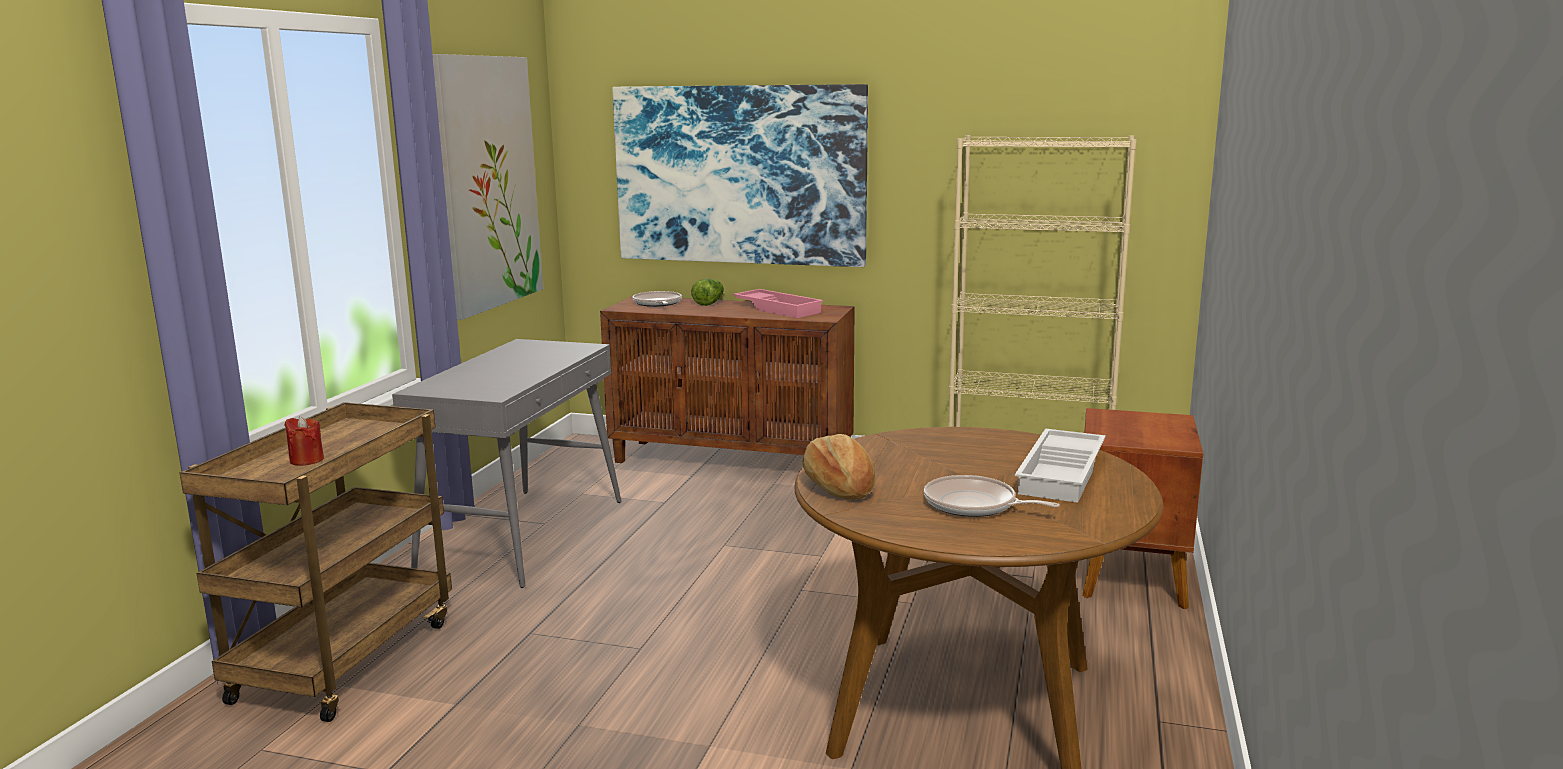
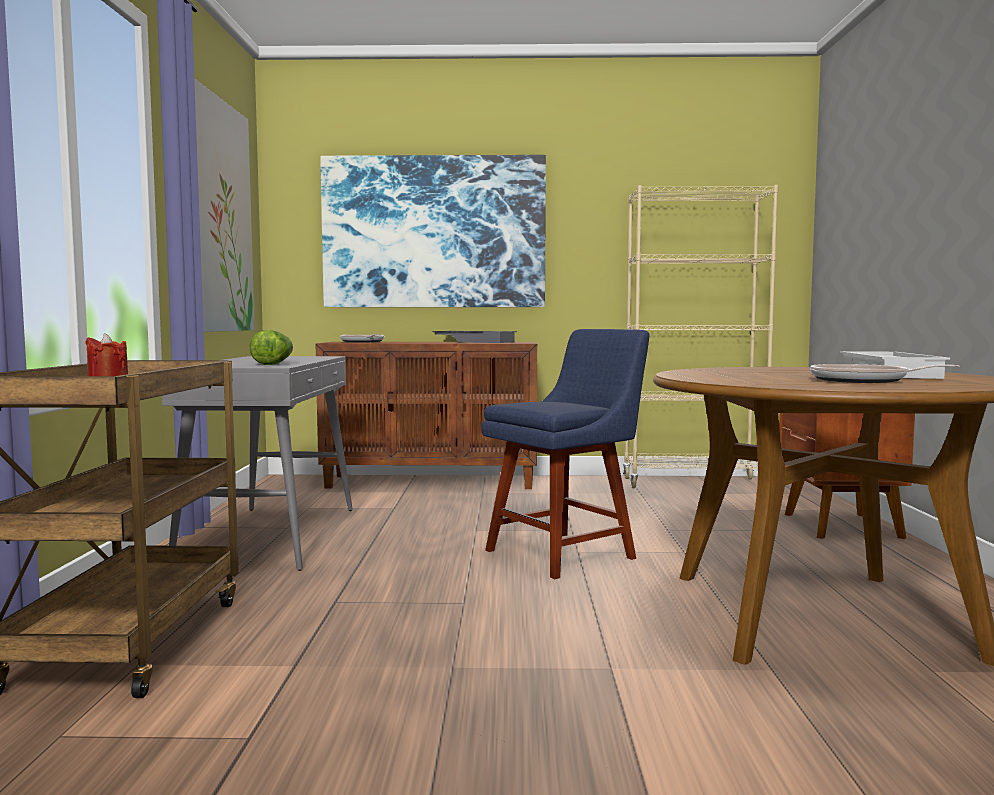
camera: 15 degrees left, 10 degrees down
lettuce [691,279,724,306] -> lettuce moved to [250,330,293,365]
pink tray [733,289,824,318] -> grey tray [432,331,517,343]
bread [802,434,875,500] -> none
none -> blue chair [481,329,650,579]

